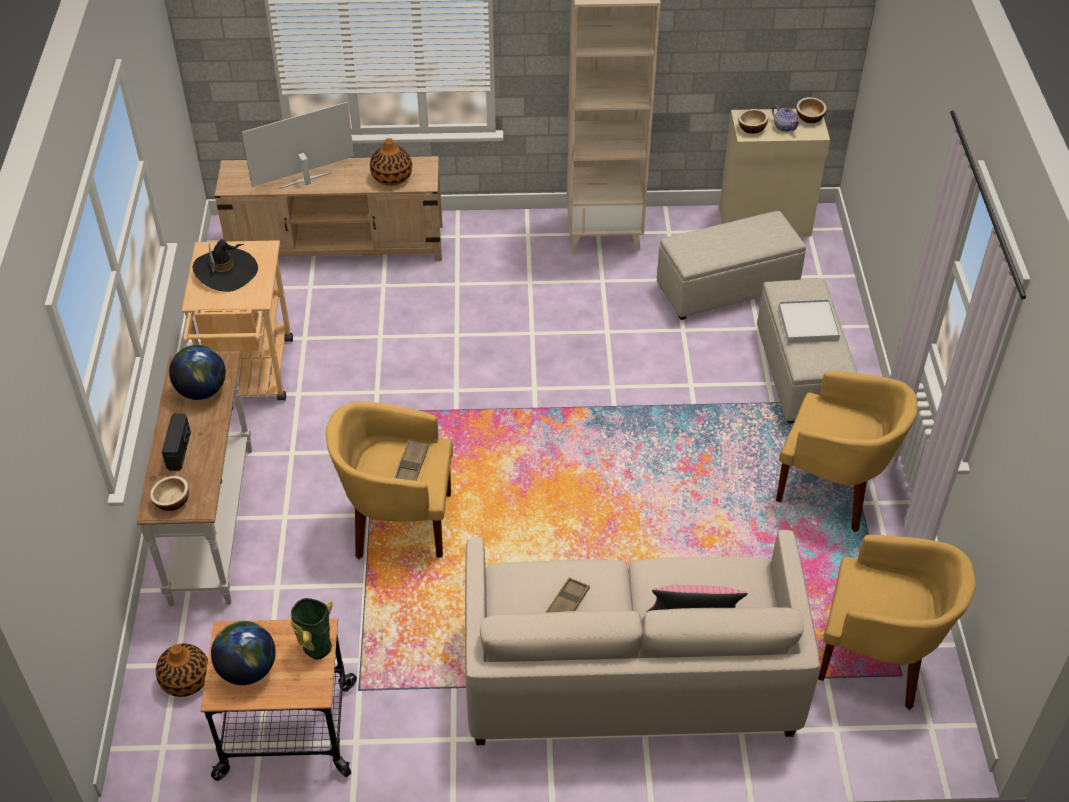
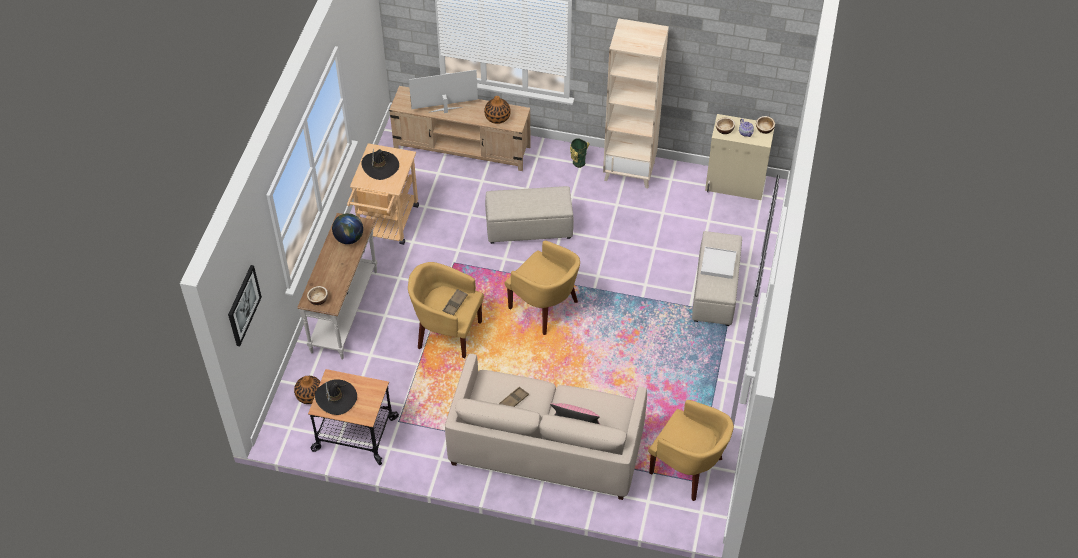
camera: 15 degrees right, 5 degrees up
radio [162,413,191,471] -> none
globe [211,621,276,685] -> black hat [315,379,357,415]
vase [290,598,332,660] -> vase moved to [570,138,590,168]
beige ottoman [657,211,806,320] -> beige ottoman moved to [485,186,574,244]
yellow armchair [776,371,917,532] -> yellow armchair moved to [504,241,580,335]
none -> picture [228,265,262,346]

